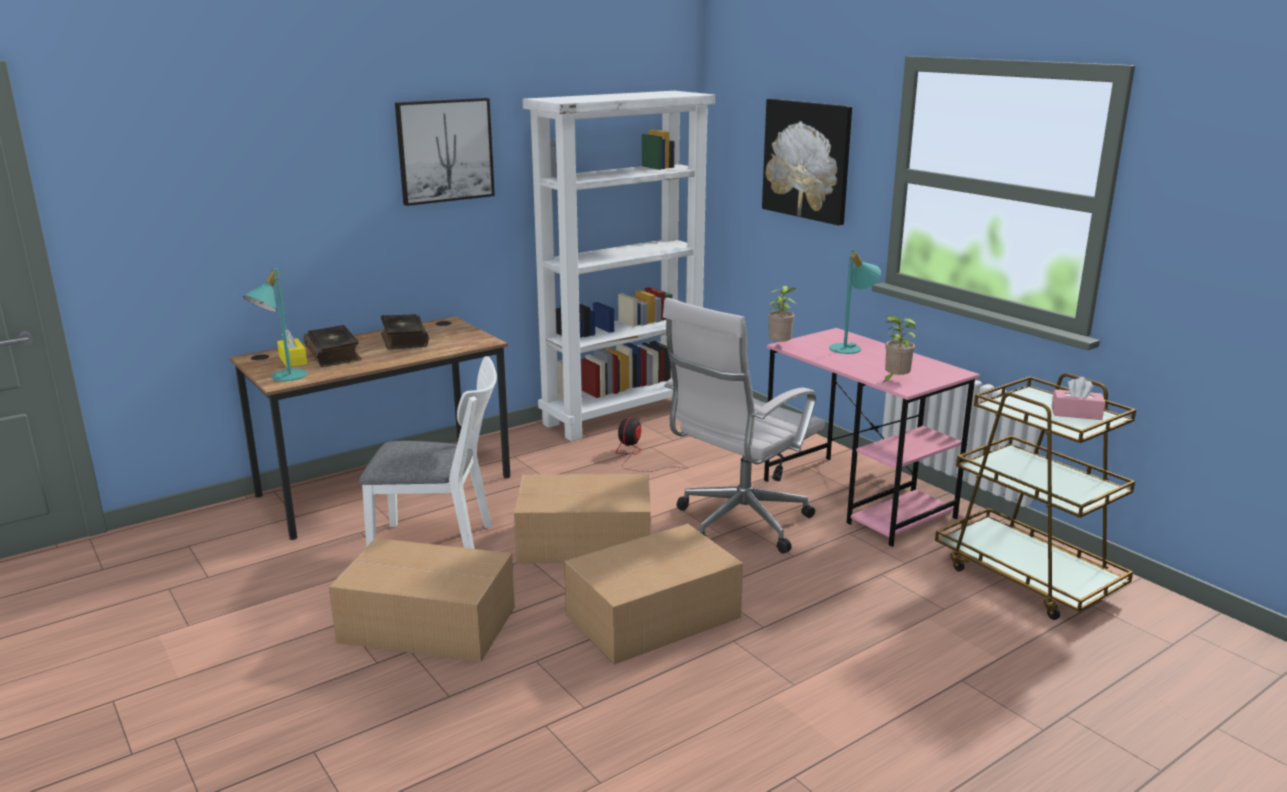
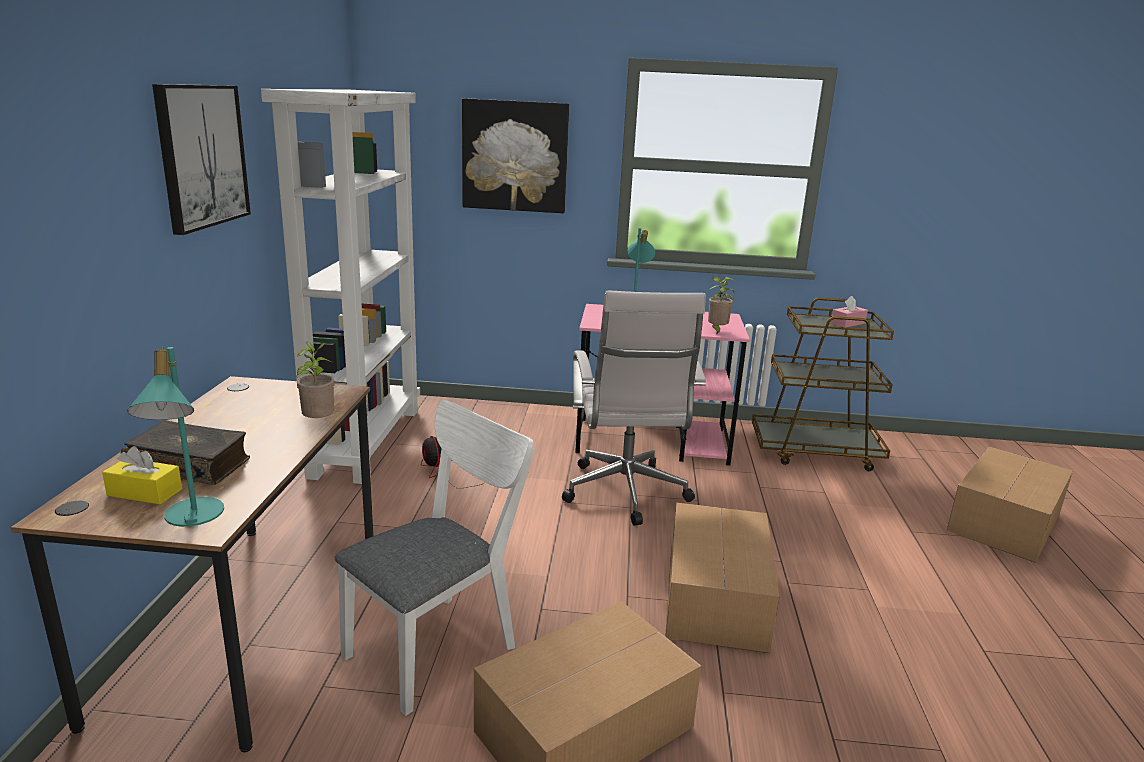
camera: 50 degrees left, 0 degrees up
book [381,314,429,350] -> none
cardboard box [514,474,651,564] -> cardboard box moved to [947,446,1073,563]
potted plant [768,286,796,342] -> potted plant moved to [295,342,335,418]

